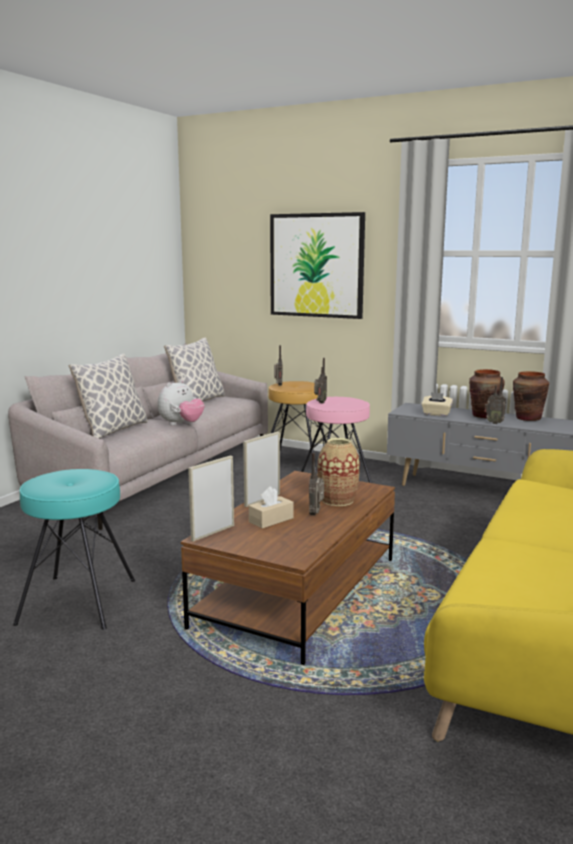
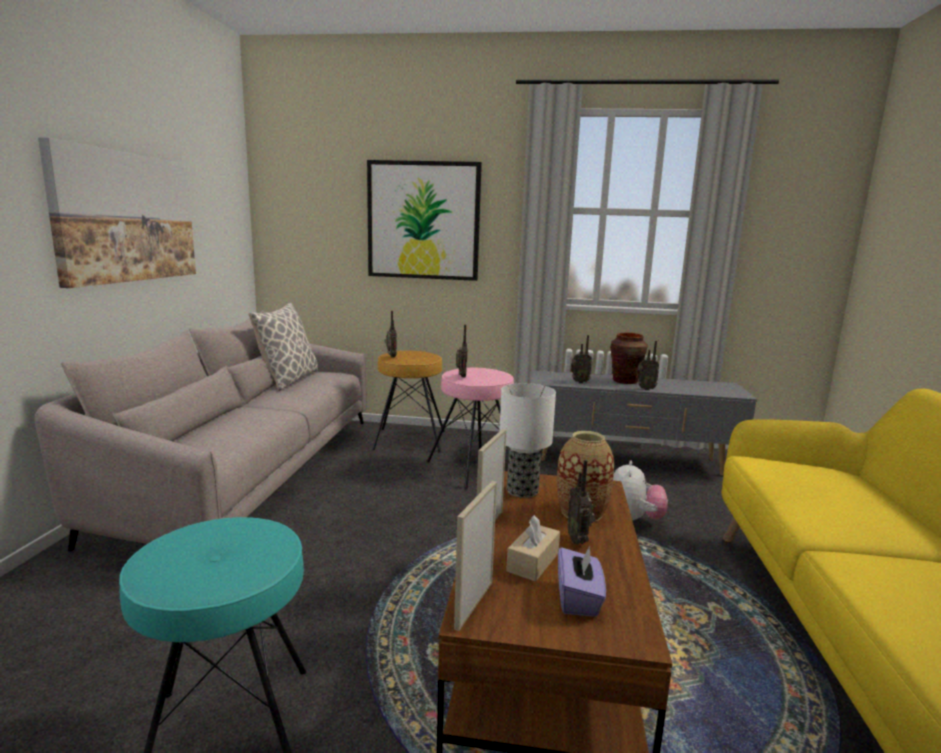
camera: 20 degrees left, 0 degrees up
pillow [69,354,148,439] -> none
plush toy [158,380,204,426] -> plush toy moved to [613,461,668,520]
beige tissue box [422,392,453,416] -> radio [570,335,592,383]
brown vase [513,371,549,421] -> none
none -> picture [38,137,196,288]
none -> table lamp [499,383,556,498]
none -> purple tissue box [558,546,606,617]

